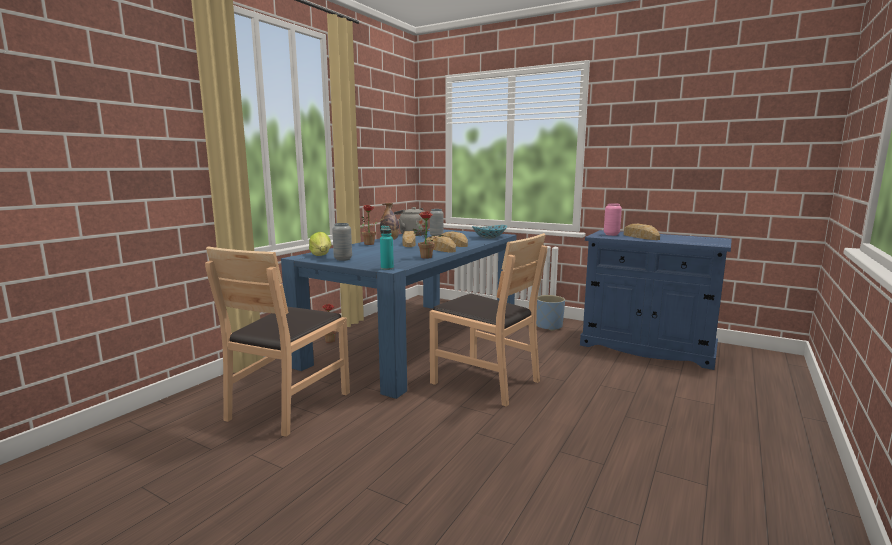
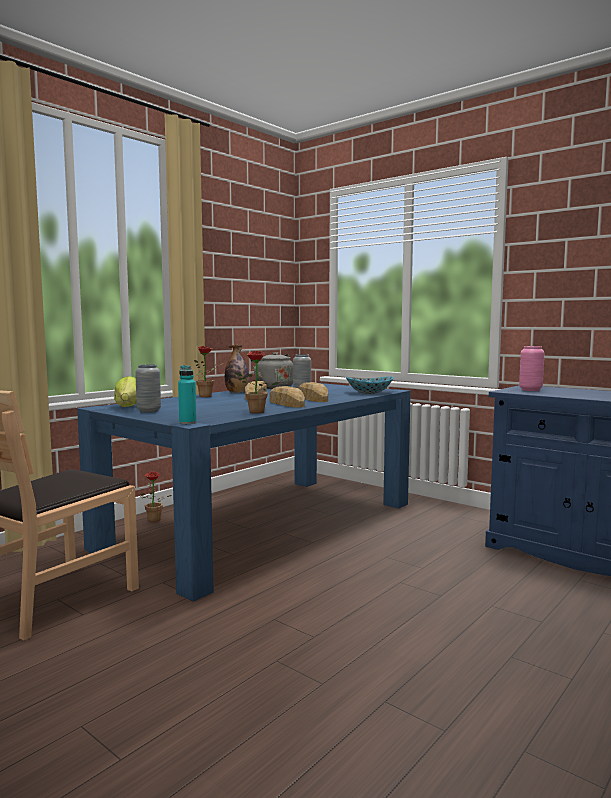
camera: 10 degrees right, 5 degrees down
brown chair [429,233,547,407] -> none
blue planter [536,295,565,331] -> none
bread [624,224,660,240] -> none

